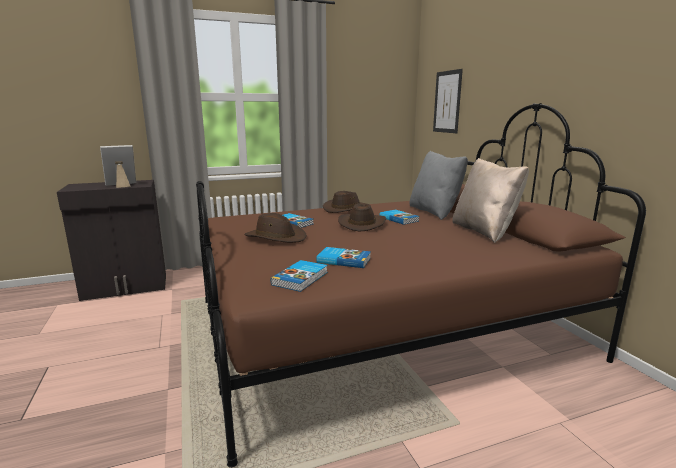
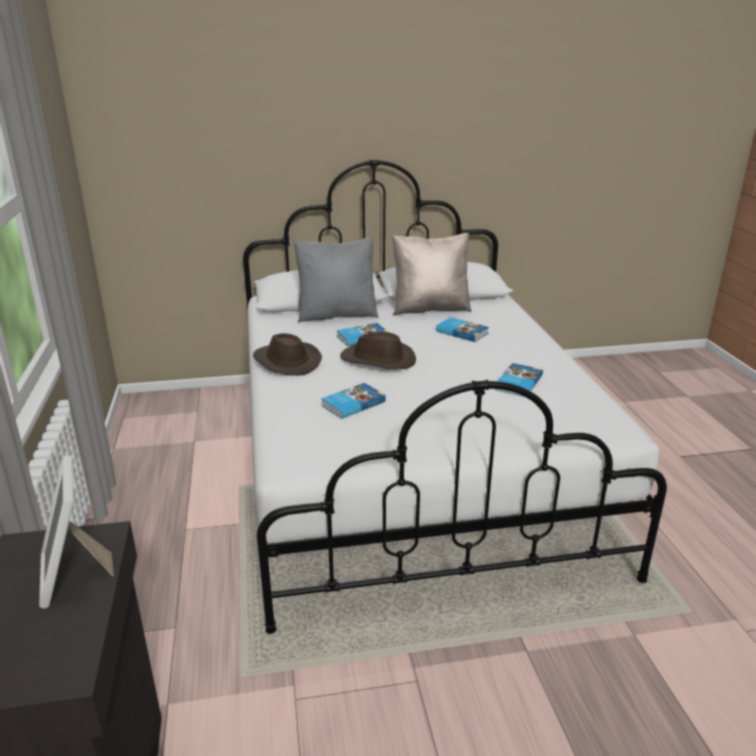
camera: 80 degrees left, 10 degrees up
brown bed [196,103,646,468] -> white bed [243,160,667,634]
brown hat [244,213,307,243] -> none
book [271,260,328,292] -> book moved to [436,317,489,342]
picture [433,69,463,133] -> none

